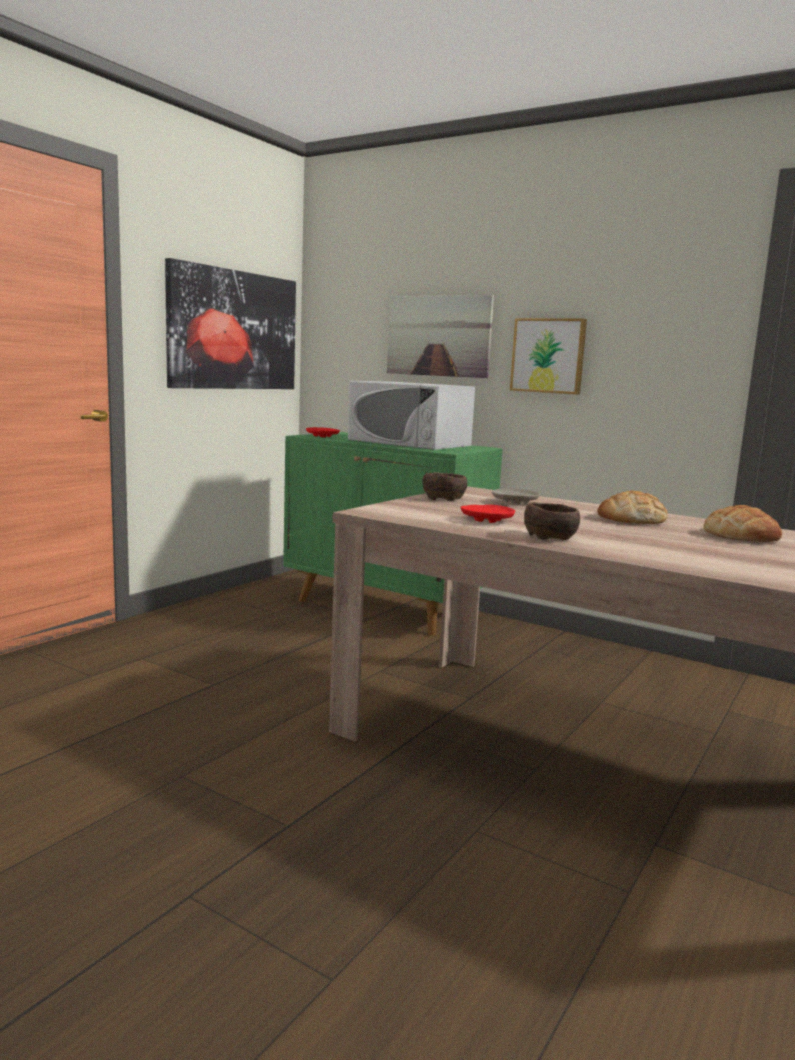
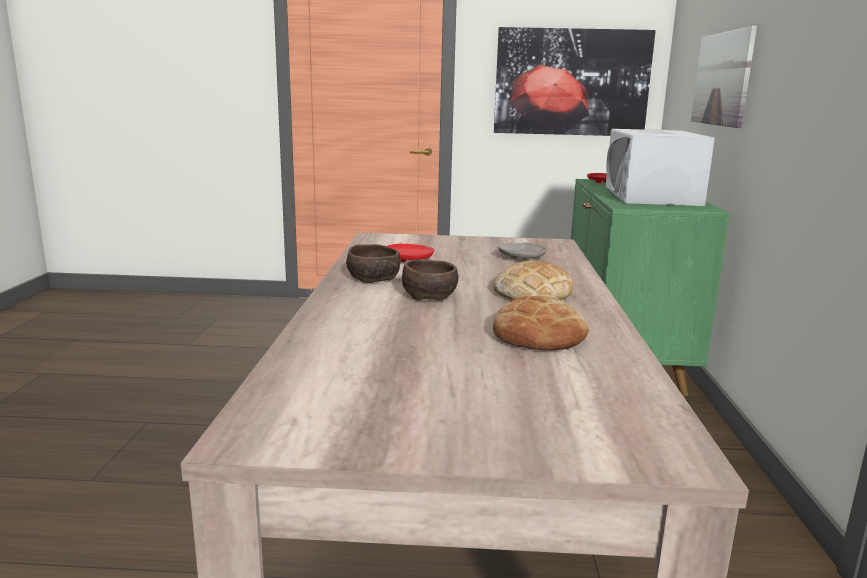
camera: 60 degrees right, 5 degrees up
brown bowl [423,472,467,501] -> brown bowl moved to [402,260,459,301]
picture [510,318,587,394] -> none

